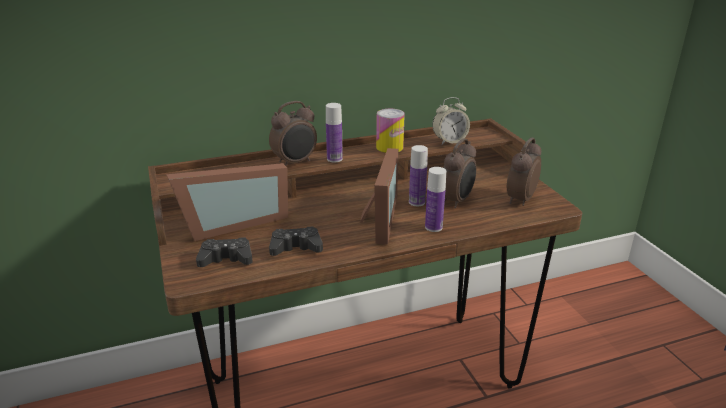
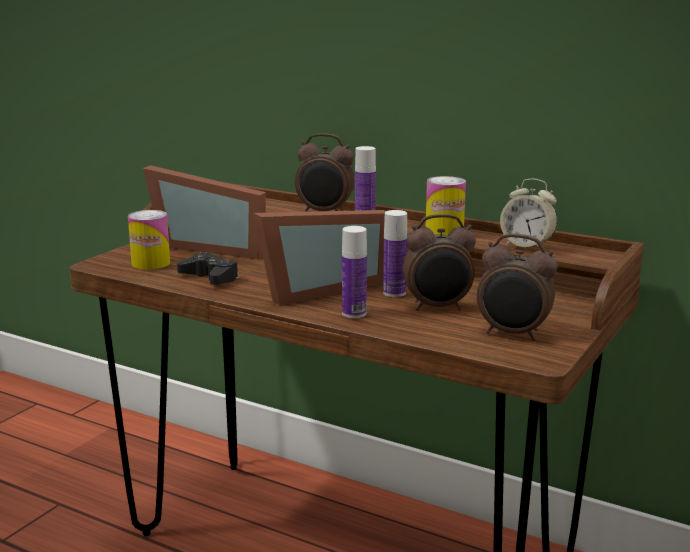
camera: 50 degrees right, 10 degrees down
black game controller [196,237,253,267] -> can [128,210,170,270]
alarm clock [507,138,541,206] -> alarm clock turned 150 degrees counterclockwise [477,234,558,341]

